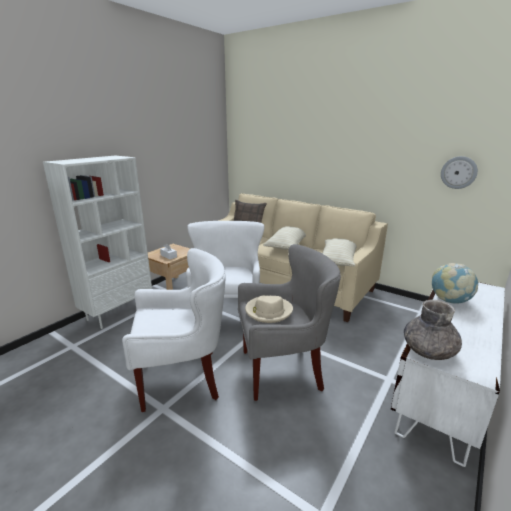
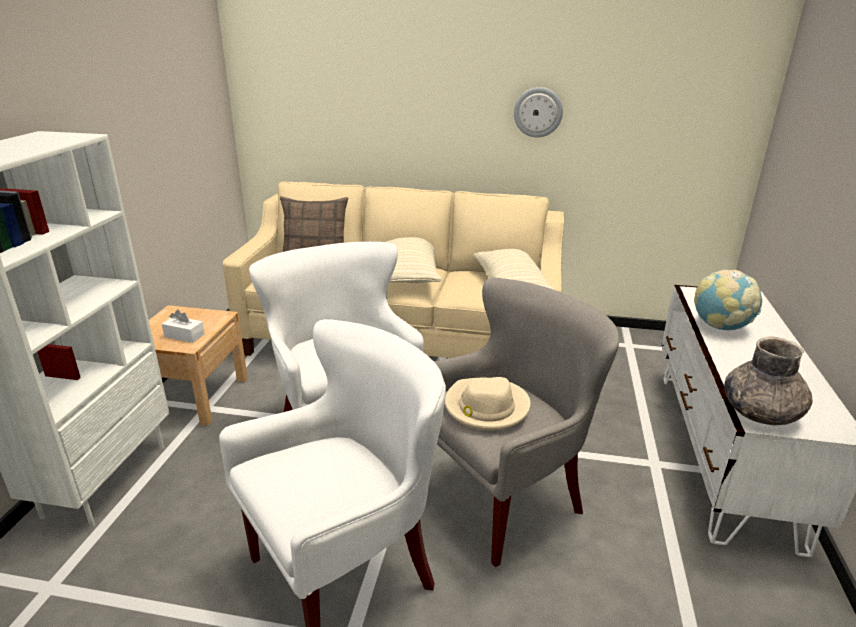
camera: 25 degrees left, 5 degrees up
wall clock [441,156,478,189] -> wall clock moved to [514,87,563,137]

